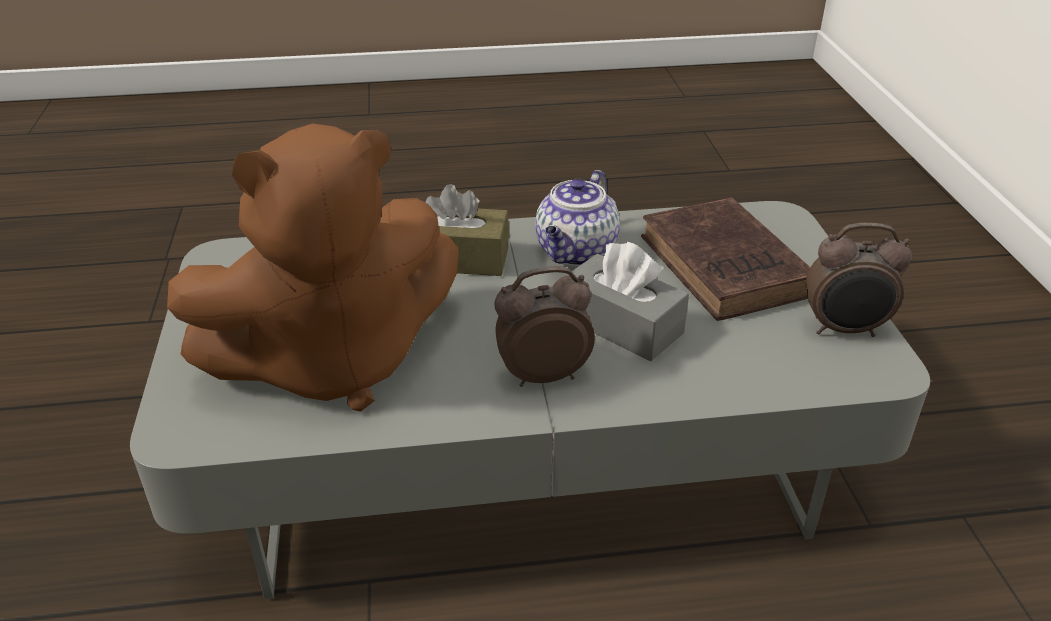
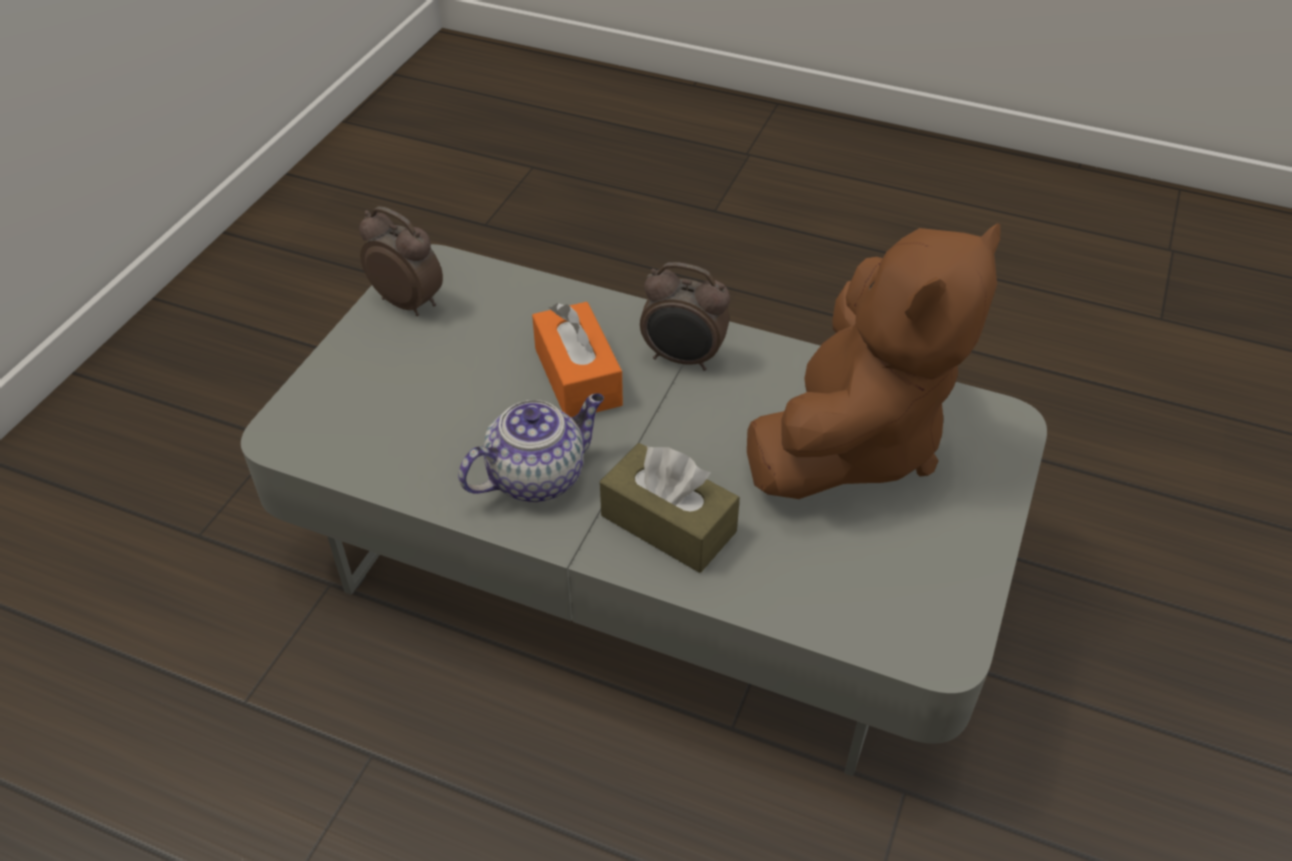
camera: 150 degrees left, 10 degrees up
brown plush toy [167,123,459,412] -> brown plush toy turned 120 degrees clockwise [747,223,1001,499]
grey tissue box [566,242,689,361] -> orange tissue box [532,302,623,417]
brown book [641,197,810,321] -> none

